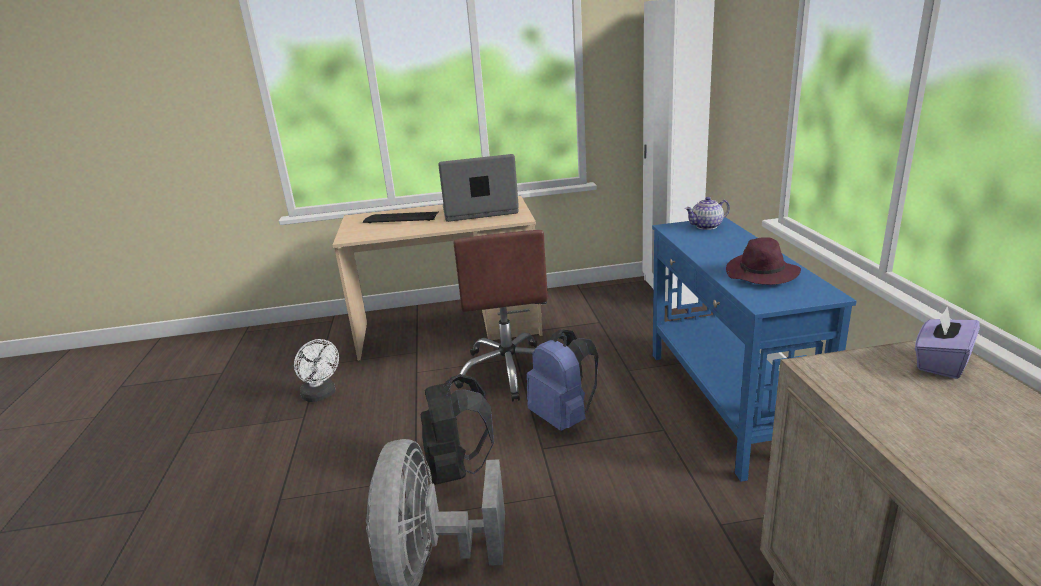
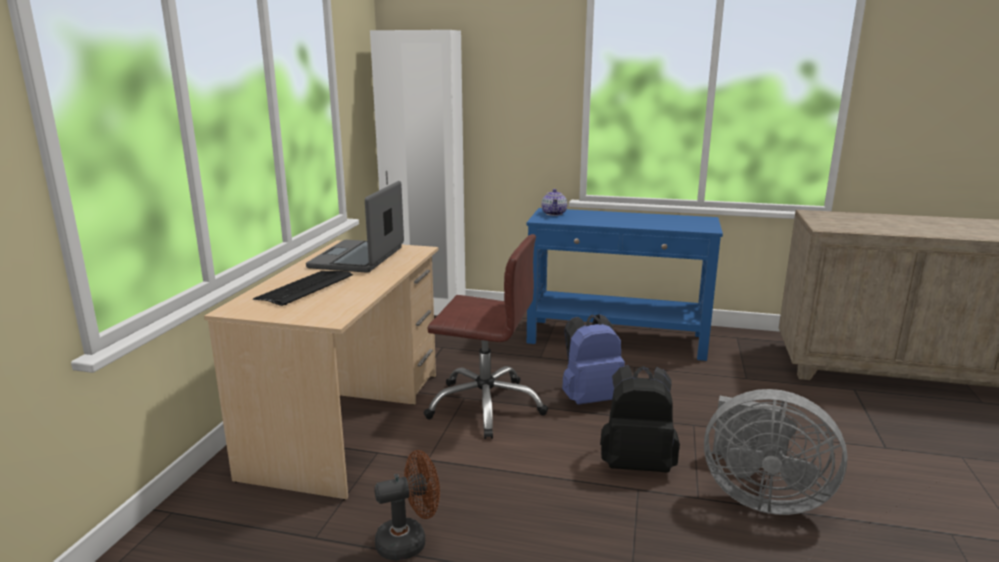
camera: 70 degrees left, 5 degrees down
white fan [294,339,339,402] -> brown fan [374,450,440,561]
purple hat [726,237,801,285] -> none
purple tissue box [915,306,980,379] -> none

